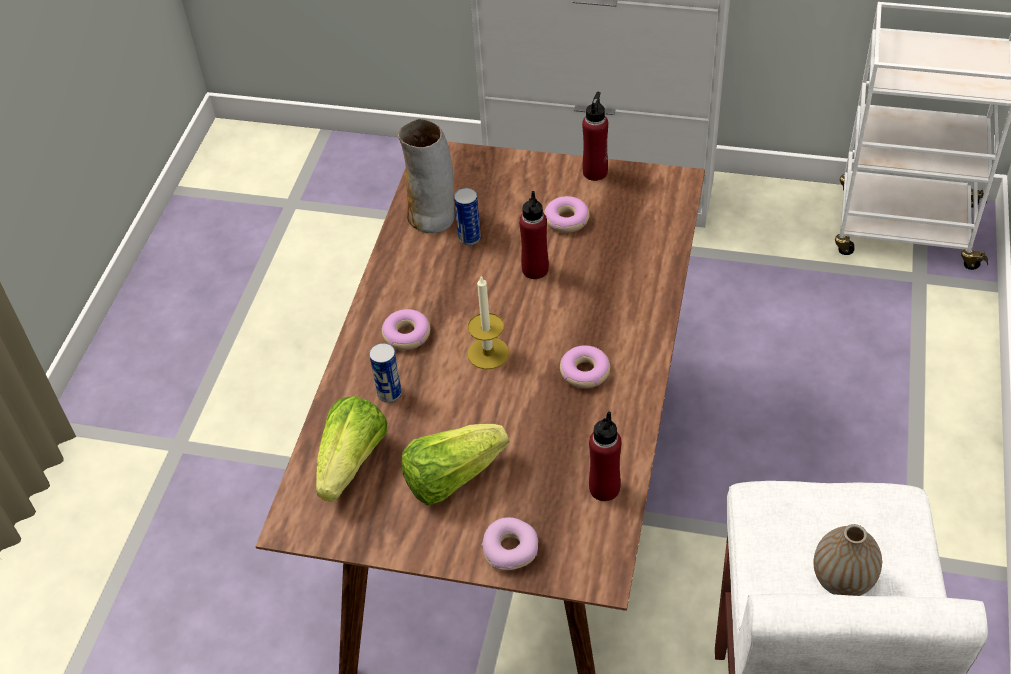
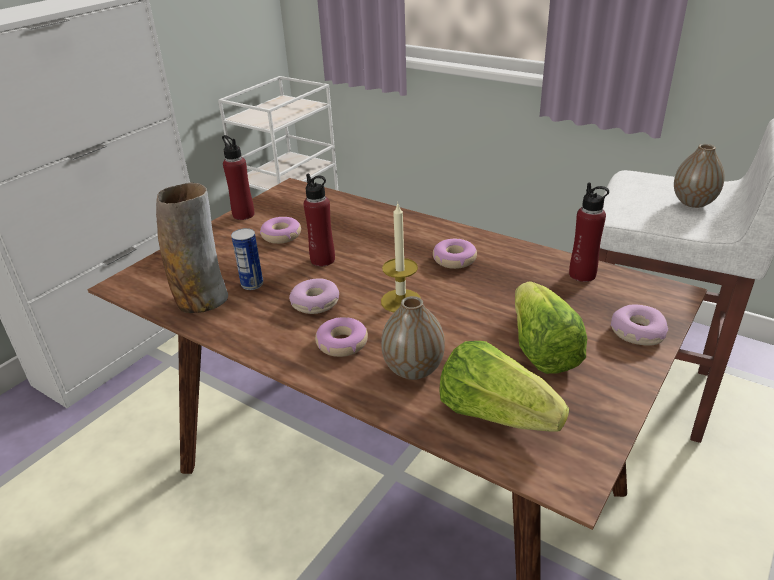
camera: 70 degrees left, 15 degrees down
can [369,343,402,403] -> vase [381,296,445,380]
none -> donut [289,278,339,314]

